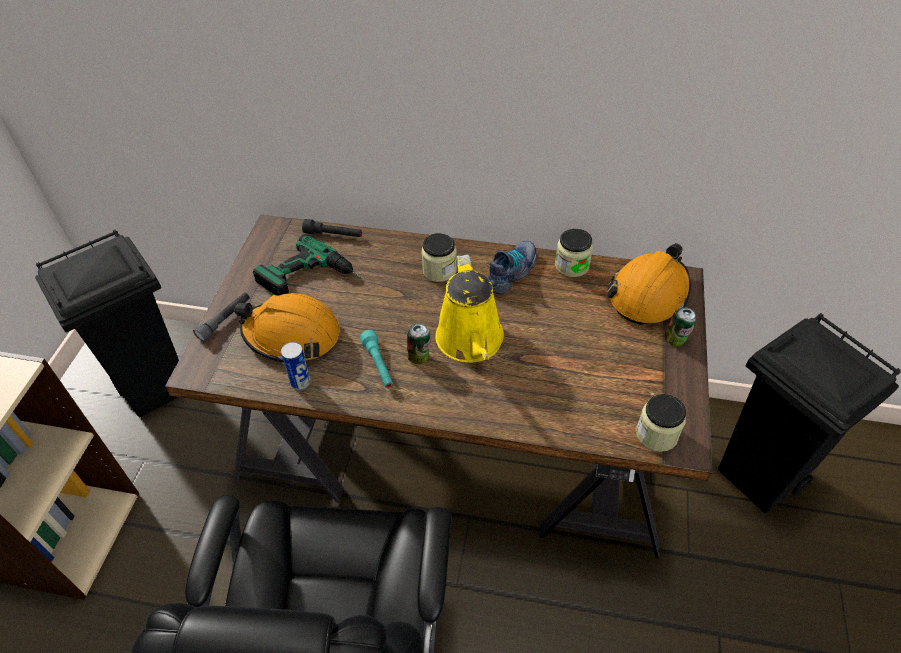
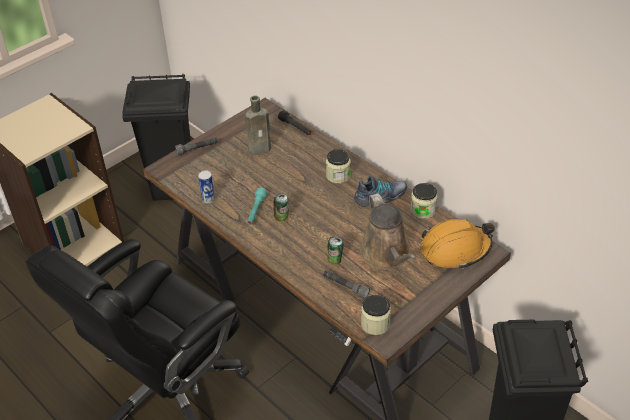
camera: 35 degrees right, 5 degrees down
orange hard hat [235,293,340,364] -> none
power drill [253,234,364,296] -> brown bottle [245,95,271,155]
yellow watering can [435,255,504,363] -> none
can [665,307,696,346] -> can moved to [327,237,344,264]
none -> grey flashlight [323,270,370,299]
none -> brown watering can [360,193,416,270]

